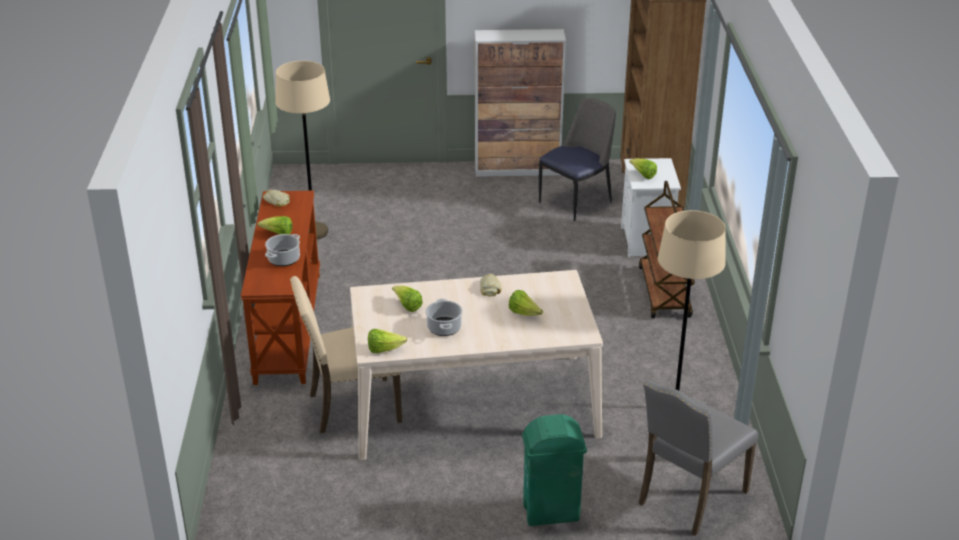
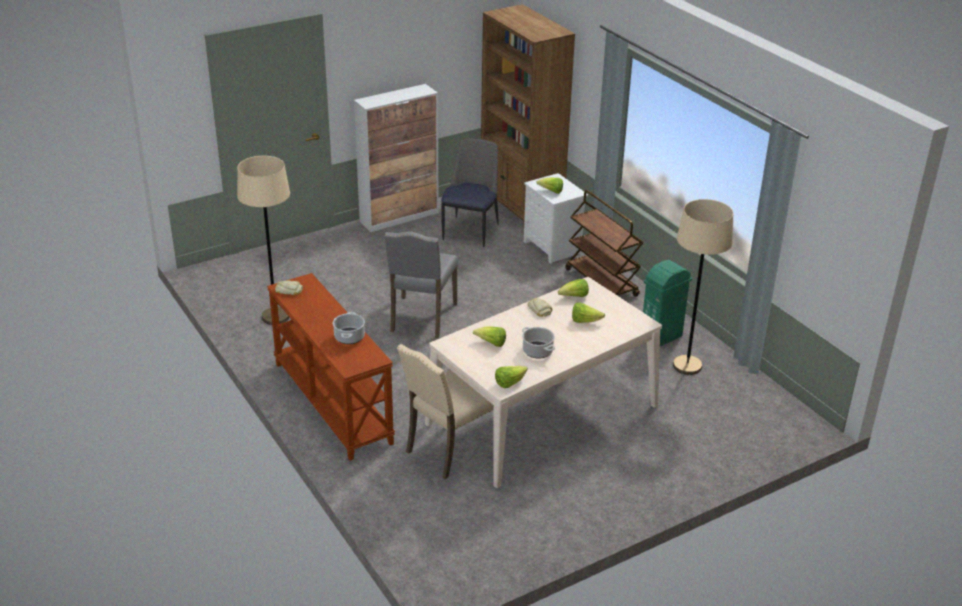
camera: 30 degrees left, 0 degrees up
lettuce [258,216,292,234] -> lettuce moved to [558,279,589,297]
green trash can [522,414,587,526] -> green trash can moved to [643,260,692,346]
grey chair [638,380,758,536] -> grey chair moved to [385,232,458,338]

